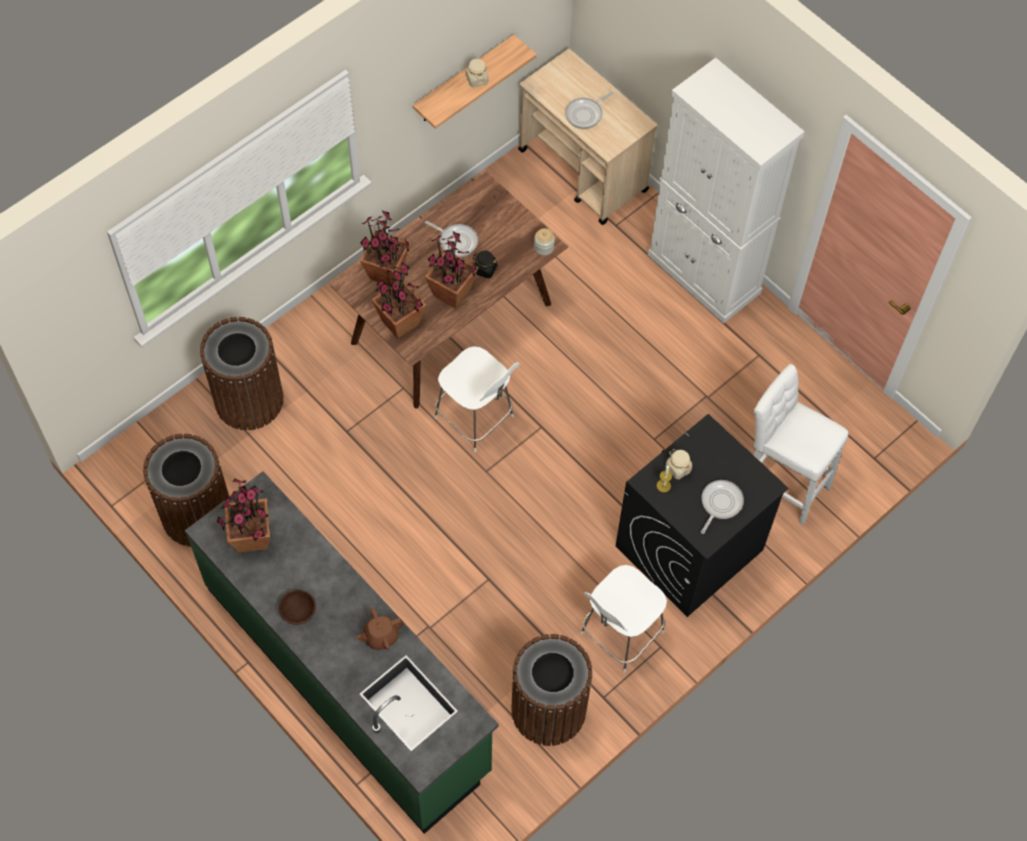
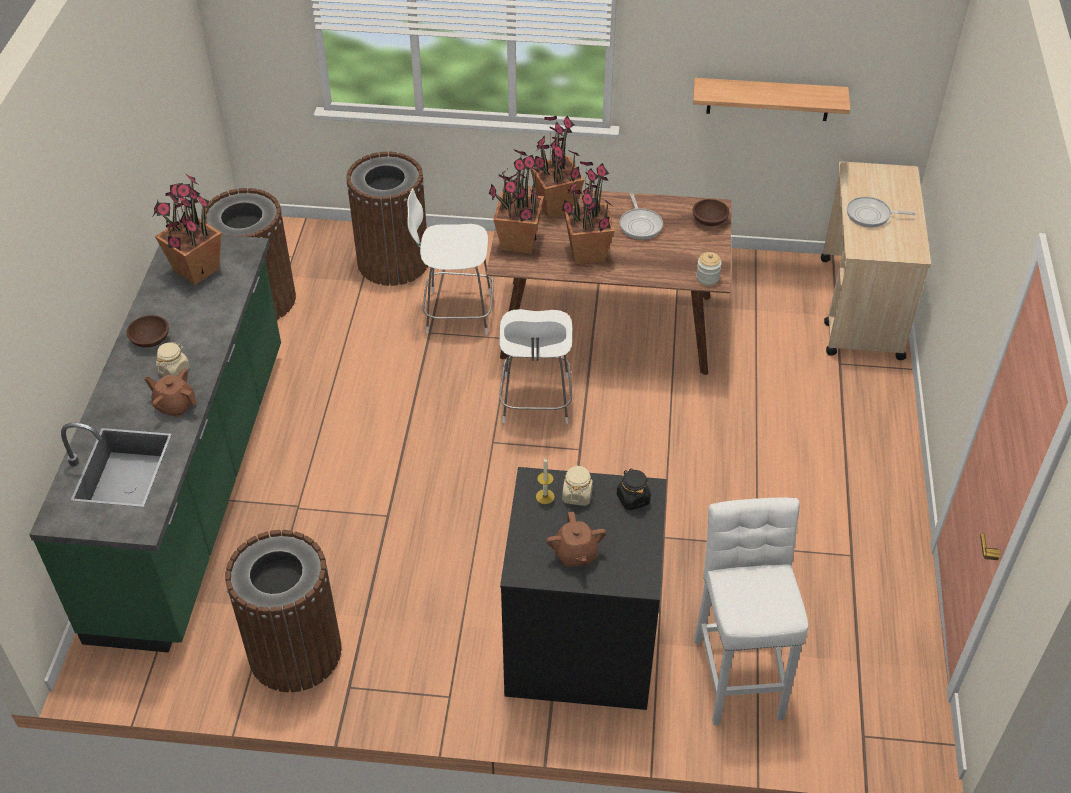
camera: 50 degrees right, 15 degrees down
beige jar [466,58,489,87] -> beige jar moved to [156,342,189,376]
black jar [472,251,498,278] -> black jar moved to [617,468,651,511]
white chair [580,565,667,673] -> white chair moved to [407,188,494,335]
white cabinet [648,58,805,323] -> none
frying pan [701,480,744,534] -> brown teapot [546,512,606,567]
none -> brown bowl [693,199,729,226]

